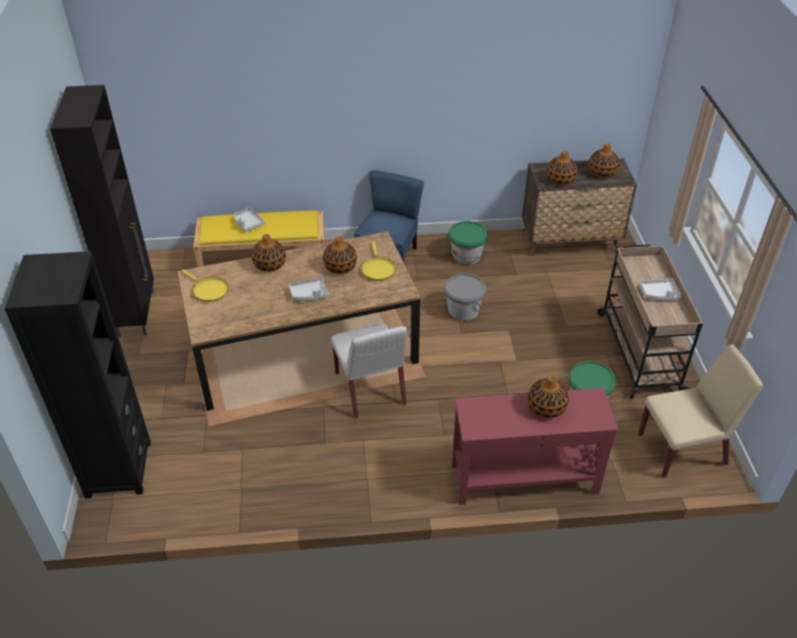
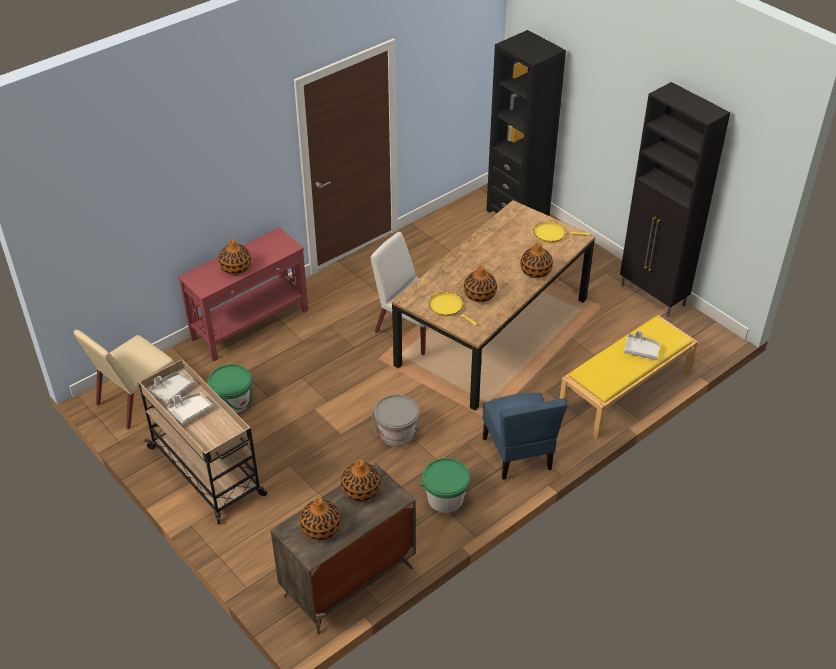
camera: 145 degrees right, 0 degrees up
grey tray [288,277,329,301] -> grey tray moved to [149,372,194,404]

